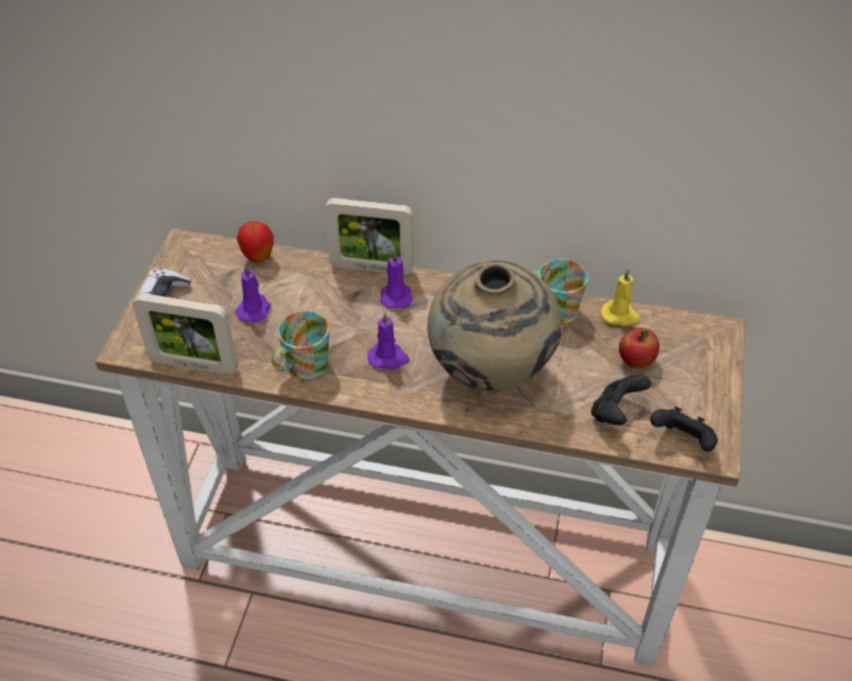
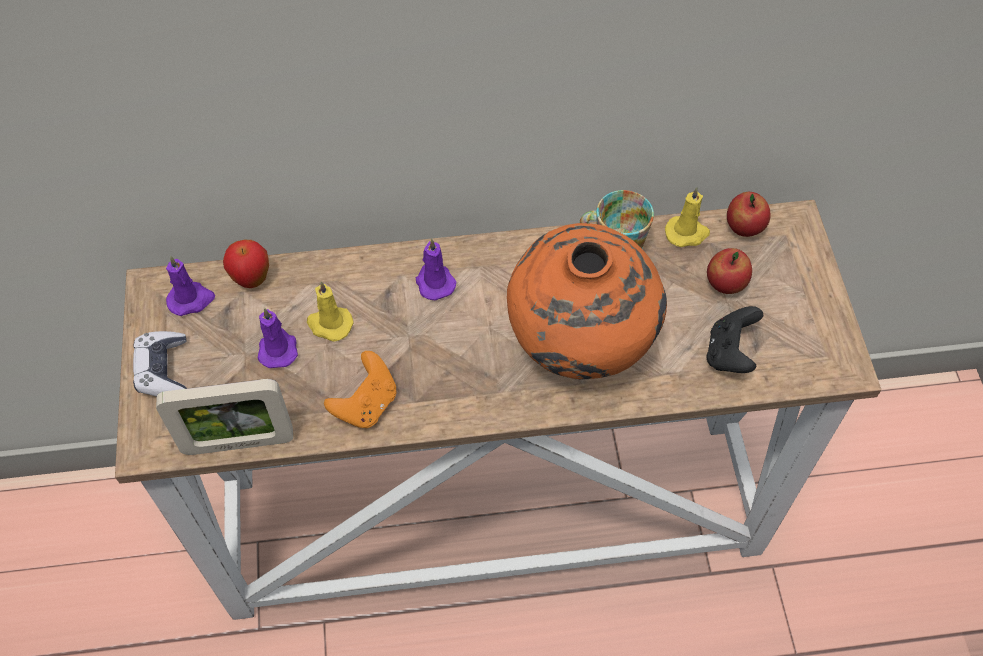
camera: 20 degrees left, 10 degrees up
mug [272,311,330,379] -> orange game controller [324,351,396,428]
picture frame [325,198,414,275] -> none
purple candle [368,312,409,369] -> purple candle moved to [166,256,215,316]
beige vase [427,260,561,391] -> orange vase [507,223,667,379]
black game controller [650,406,718,452] -> none
none -> yellow candle [307,281,354,342]
none -> apple [727,192,771,237]

